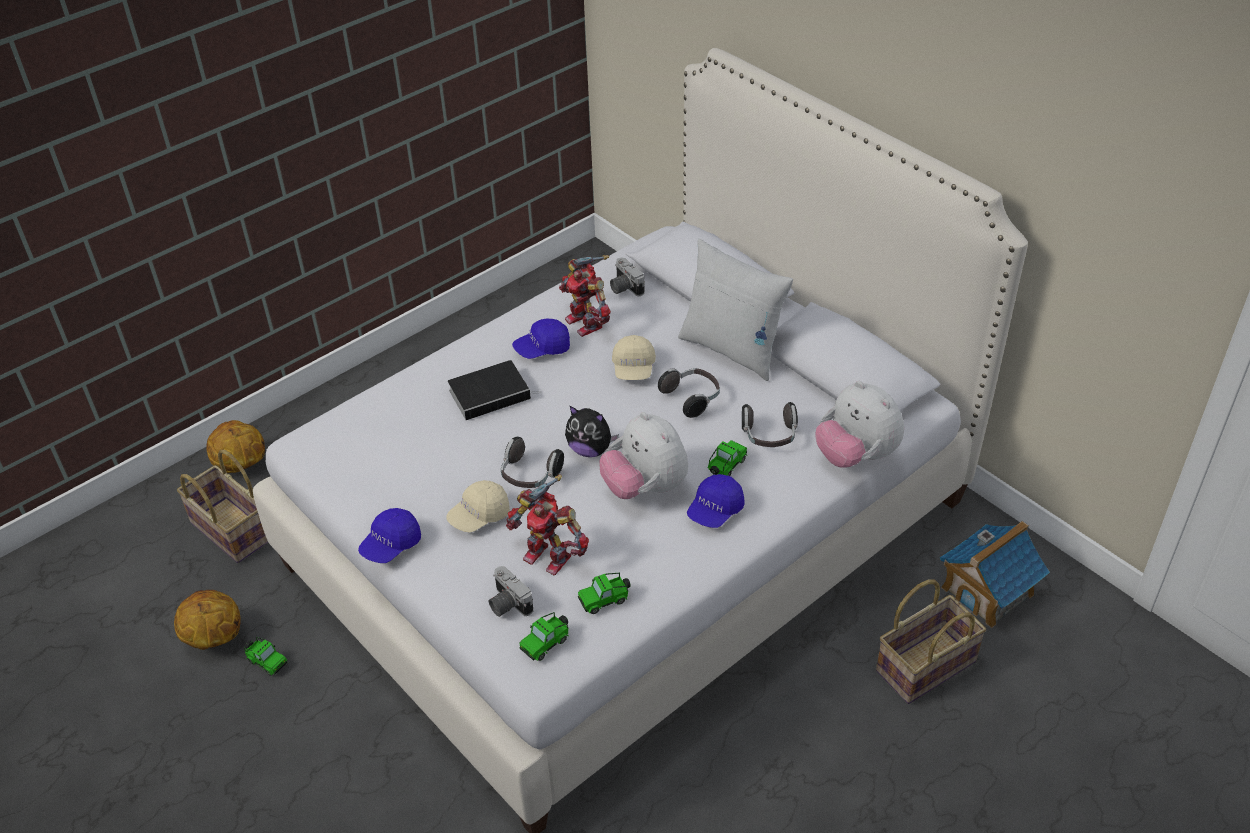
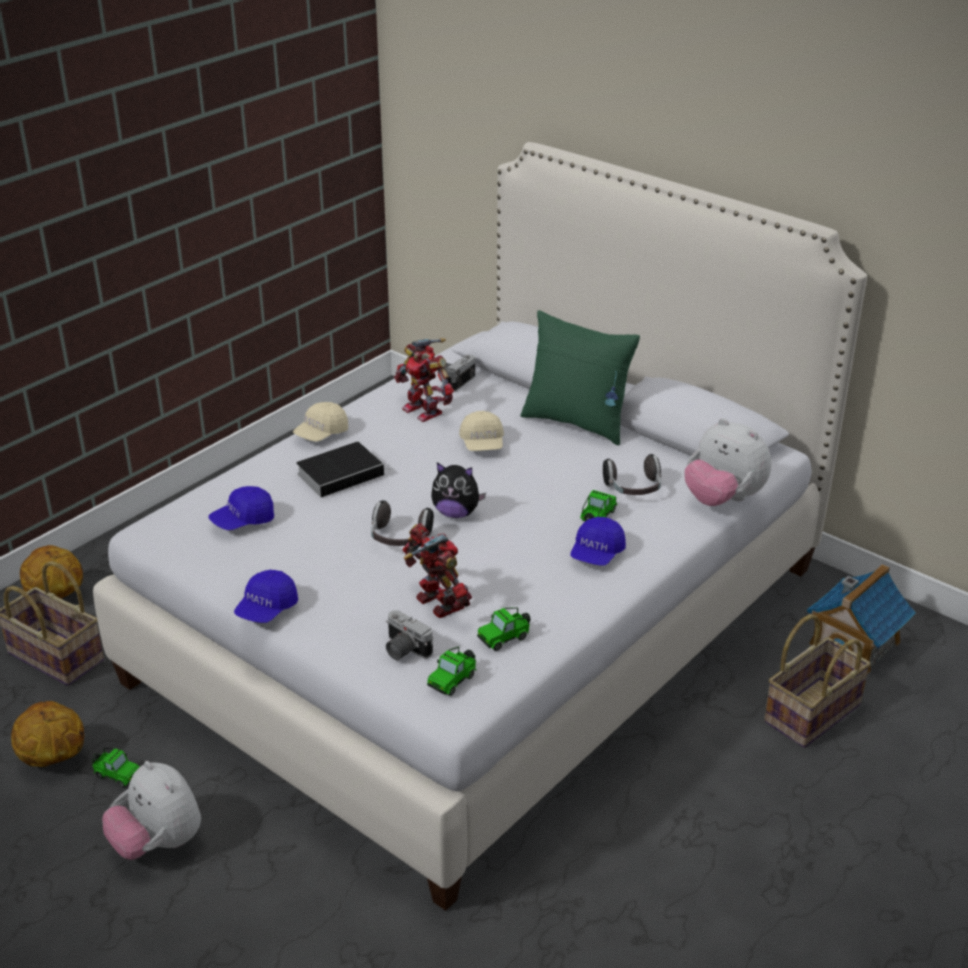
camera: 10 degrees left, 10 degrees down
beige cap [446,480,510,533] -> beige cap moved to [293,402,348,442]
toy robot [506,475,589,575] -> toy robot turned 150 degrees counterclockwise [403,523,472,618]
blue cap [512,319,570,359] -> blue cap moved to [208,486,274,530]
plush toy [599,412,688,499] -> plush toy moved to [102,761,201,860]
camera [610,258,645,296] -> camera turned 75 degrees clockwise [445,355,475,392]
headphones [658,368,720,418] -> none
grey pillow [678,239,793,381] -> green pillow [520,310,640,445]

